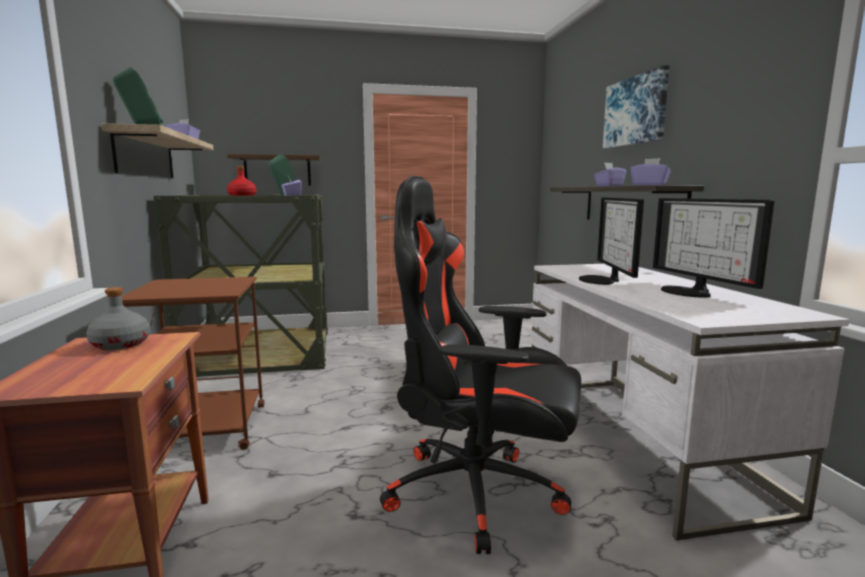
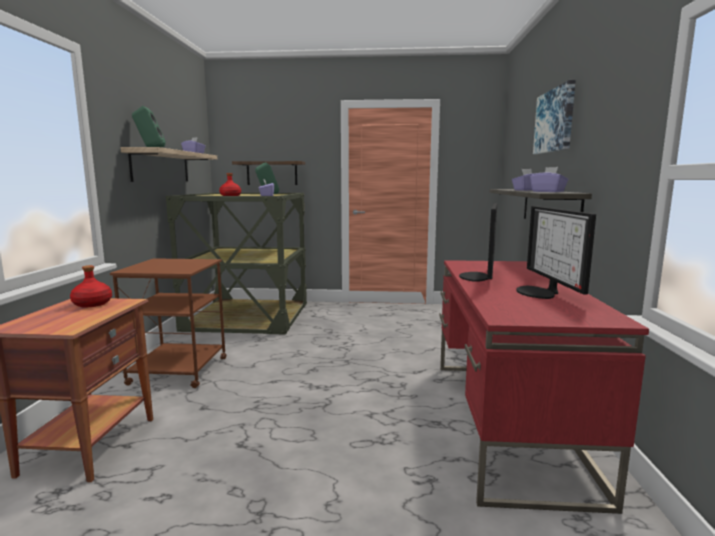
camera: 15 degrees right, 0 degrees up
grey bottle [86,287,150,350] -> red bottle [70,265,112,307]
black office chair [380,176,581,554] -> none
white desk [531,264,849,541] -> red desk [439,260,649,514]

